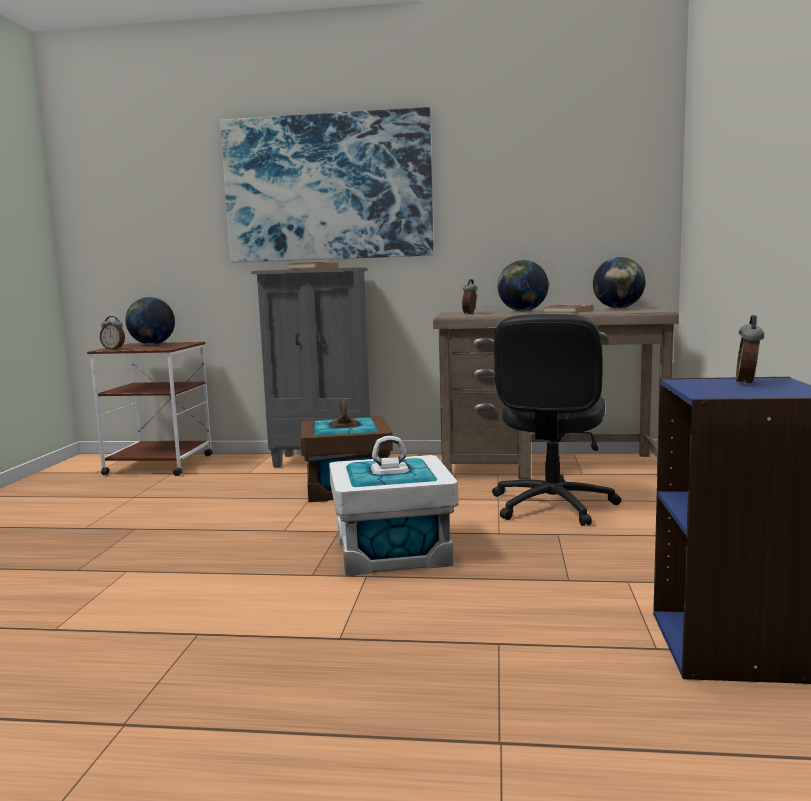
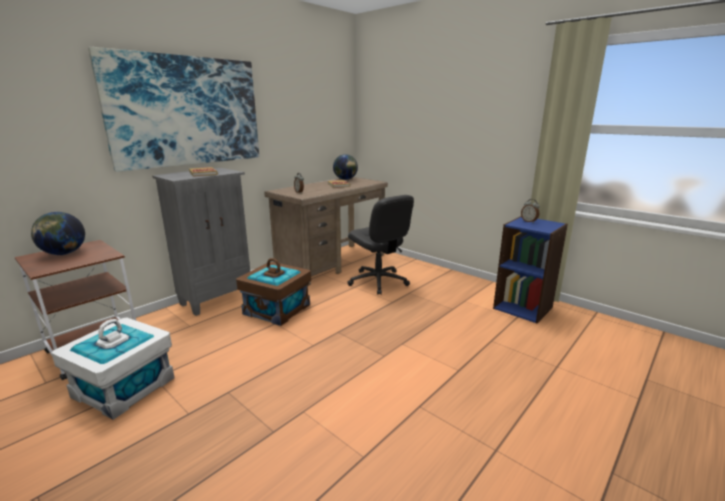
camera: 55 degrees left, 10 degrees up
alarm clock [100,316,125,350] -> none
white storage box [329,436,458,576] -> white storage box moved to [51,318,175,420]
globe [498,260,549,312] -> none

